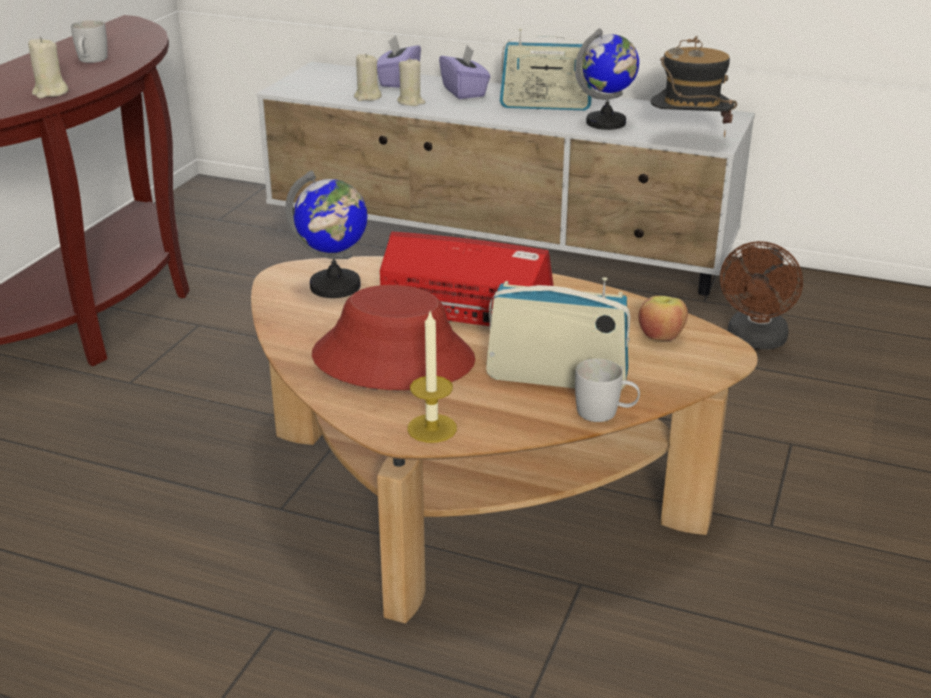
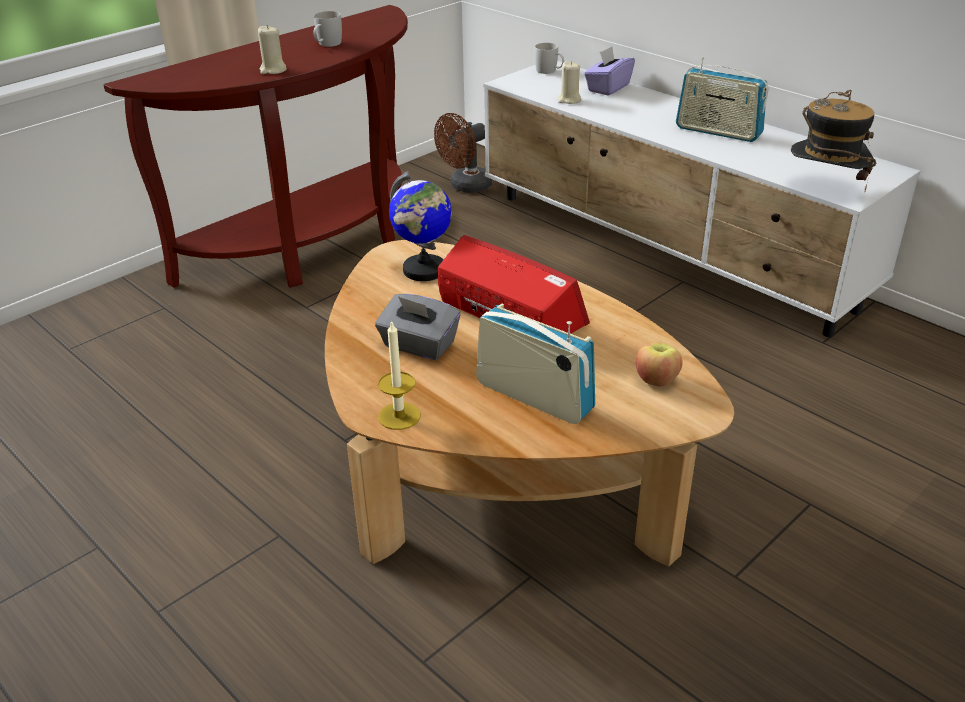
camera: 25 degrees right, 5 degrees up
red hat [312,285,475,390] -> grey tissue box [375,294,460,360]
beige candle [397,57,425,106] -> none
purple tissue box [439,45,491,99] -> none
globe [575,28,639,130] -> none
white mug [575,359,640,422] -> white mug moved to [535,43,564,74]
brown fan [720,241,803,350] -> brown fan moved to [434,113,492,193]

